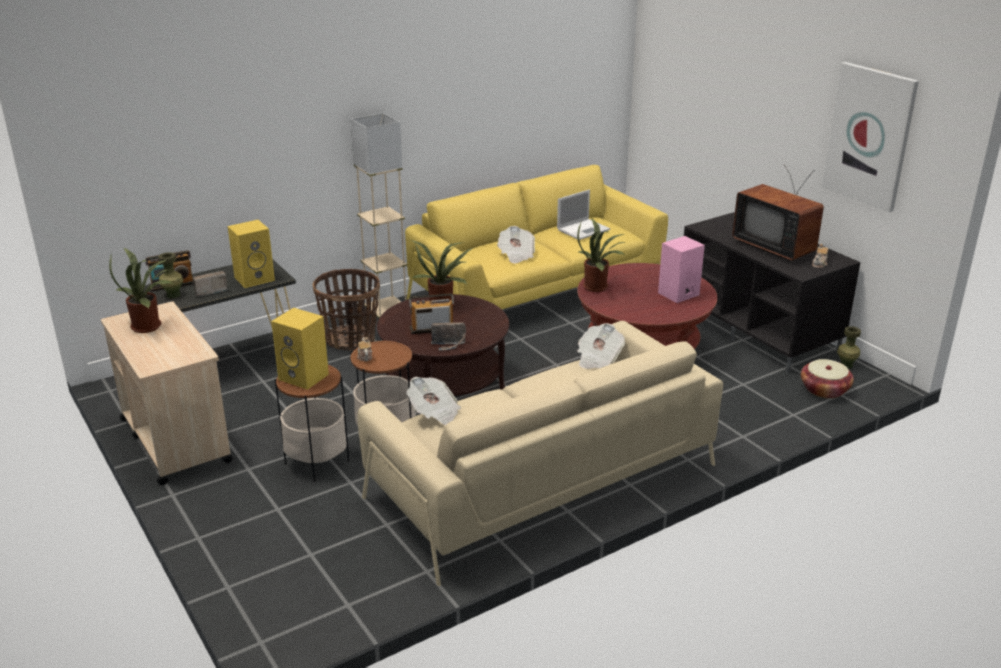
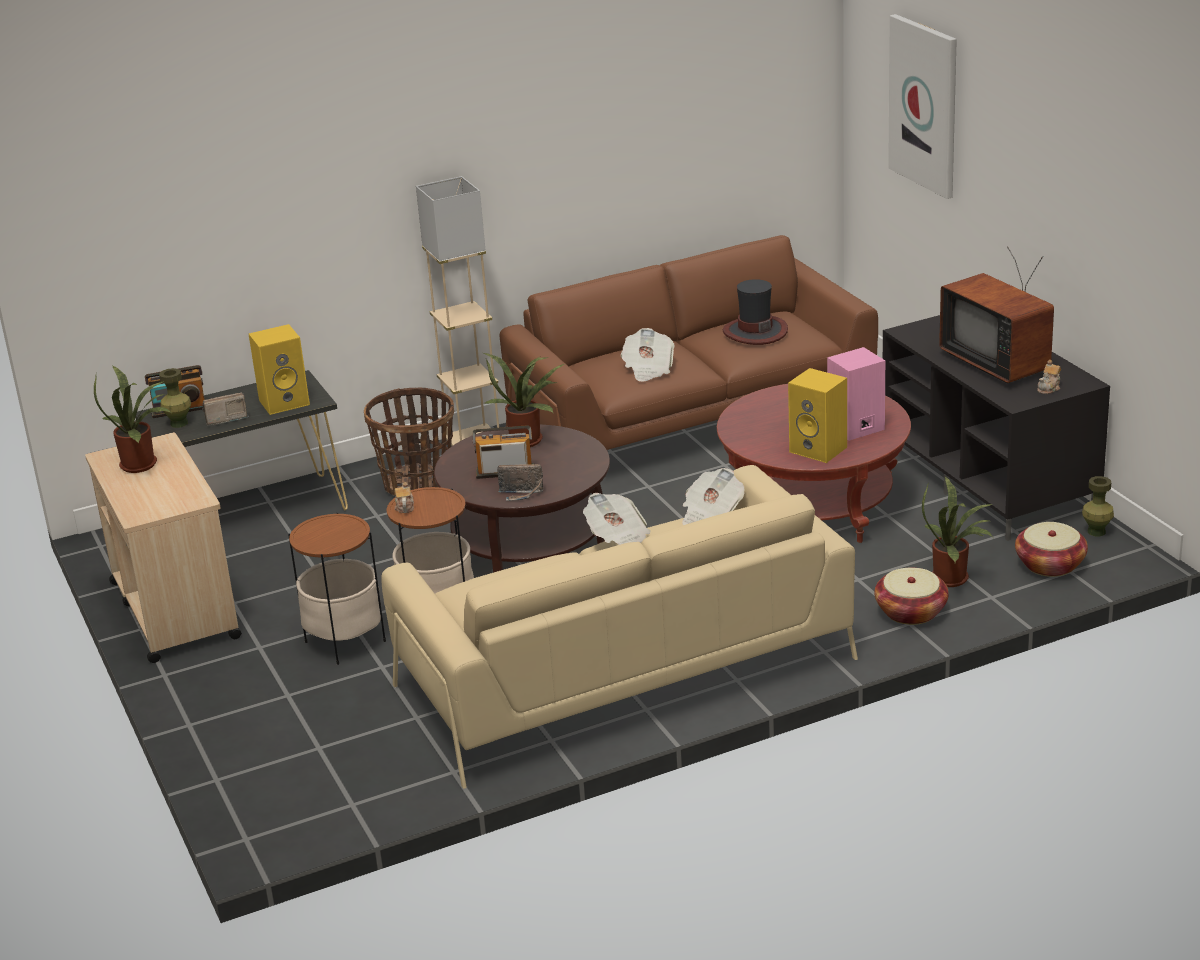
camera: 10 degrees right, 0 degrees up
yellow speaker [271,308,329,390] -> yellow speaker moved to [788,368,847,463]
yellow sofa [405,165,668,309] -> brown sofa [500,235,878,450]
newspaper [406,377,461,425] -> newspaper moved to [583,493,651,545]
laptop [557,190,610,240] -> hat [723,279,788,345]
potted plant [577,218,625,292] -> potted plant moved to [922,476,993,587]
picture [822,62,919,212] -> picture moved to [888,14,957,199]
none -> basket [874,568,949,625]

